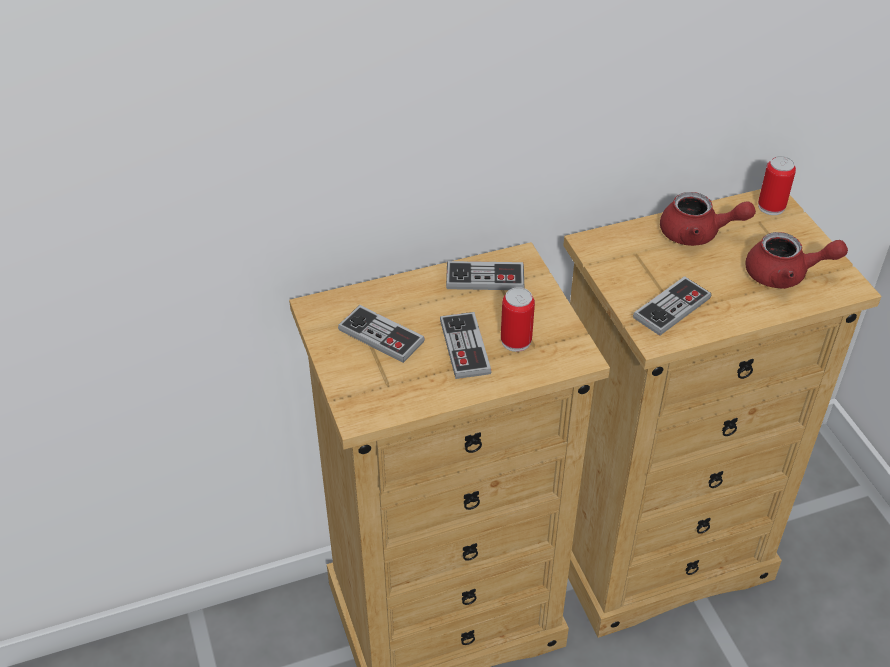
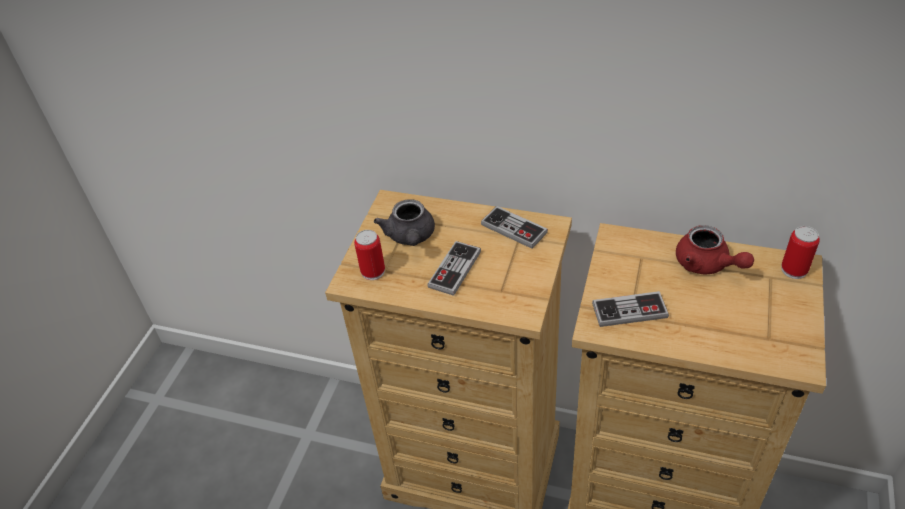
camera: 40 degrees right, 0 degrees up
game controller [338,305,425,363] -> grey teapot [374,199,435,246]
can [501,287,535,352] -> can moved to [354,230,385,280]
red teapot [746,232,848,289] -> none

